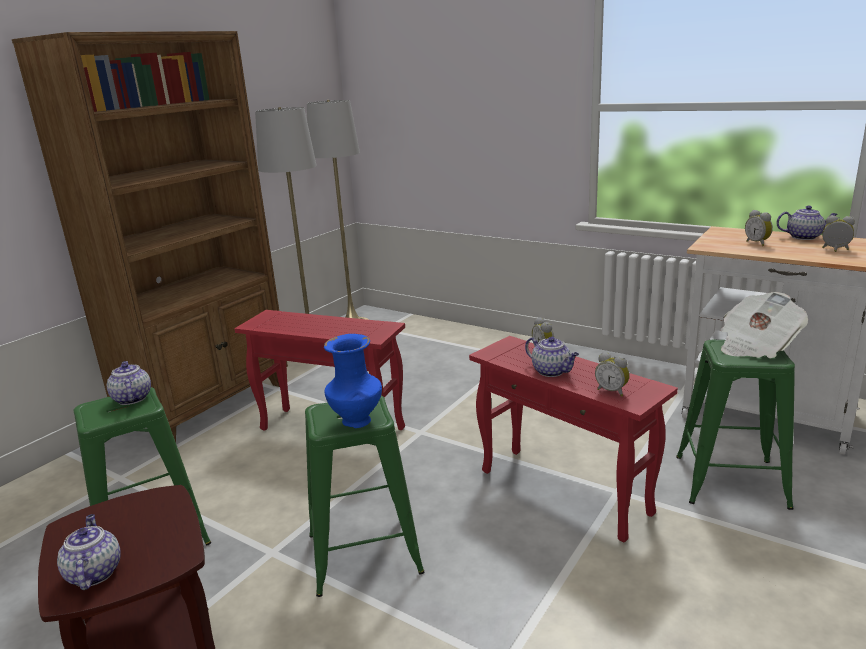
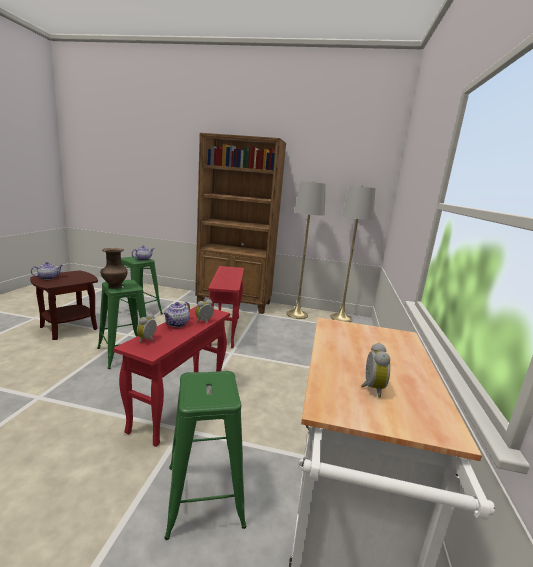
camera: 65 degrees right, 5 degrees down
blue vase [324,334,382,428] -> brown vase [100,248,128,289]
newspaper [721,292,808,358] -> none
alarm clock [745,210,773,246] -> none
teapot [776,205,838,240] -> none

